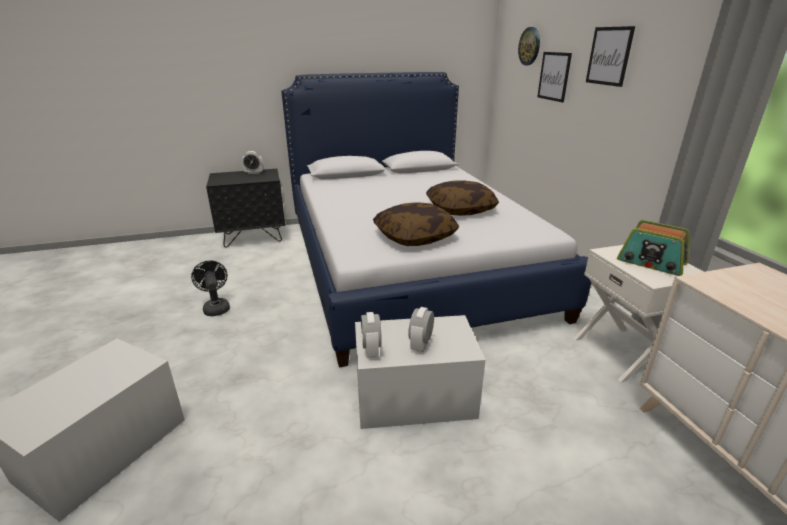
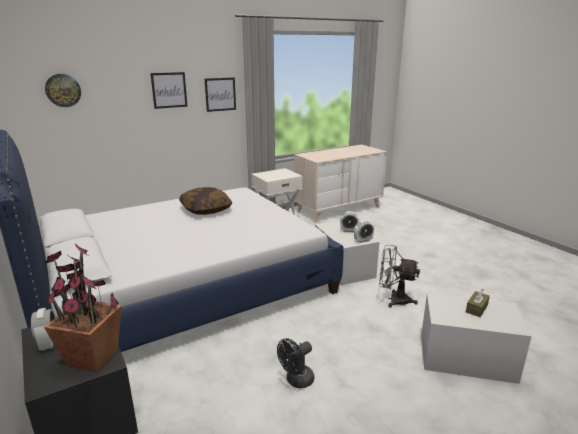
camera: 105 degrees left, 5 degrees down
pillow [373,202,459,246] -> none
picture [537,52,572,102] -> picture moved to [205,78,236,112]
radio [617,220,689,276] -> none
none -> potted plant [44,243,122,372]
none -> grey fan [379,245,420,307]
none -> brown tissue box [466,289,490,317]

